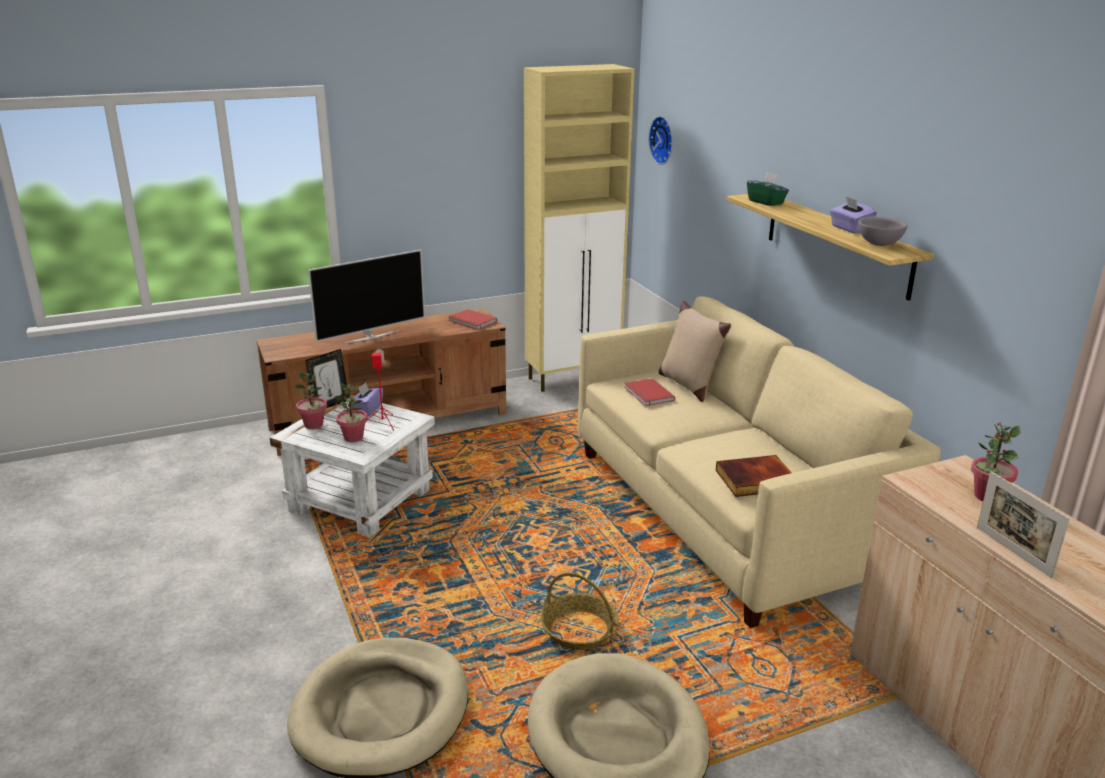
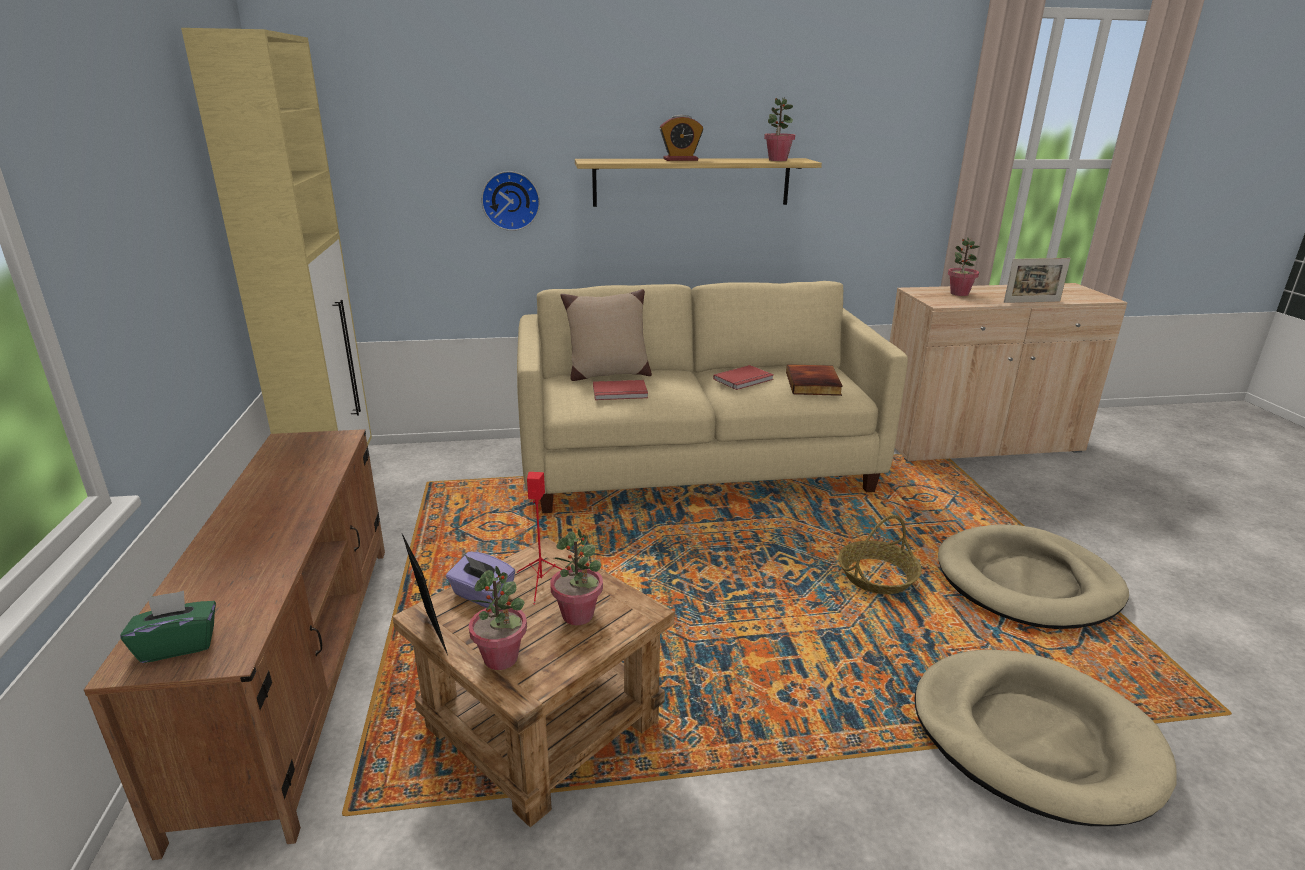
camera: 75 degrees left, 0 degrees up
white side table [270,395,435,538] -> brown side table [392,538,674,827]
television [308,249,425,344] -> none
red book [448,309,497,330] -> red book moved to [713,365,773,390]
wall clock [649,116,673,165] -> wall clock moved to [481,171,540,231]
green tissue box [747,172,789,206] -> green tissue box moved to [120,591,216,663]
purple tissue box [830,196,877,234] -> none
grey bowl [858,217,908,246] -> potted plant [764,98,795,161]
none -> alarm clock [660,115,704,161]

